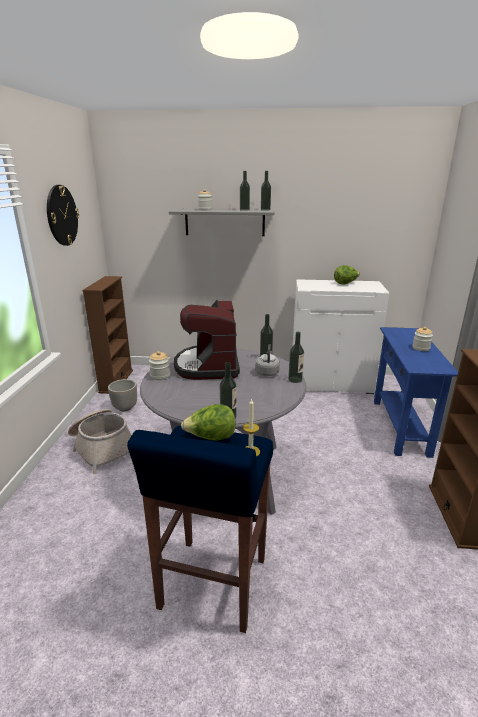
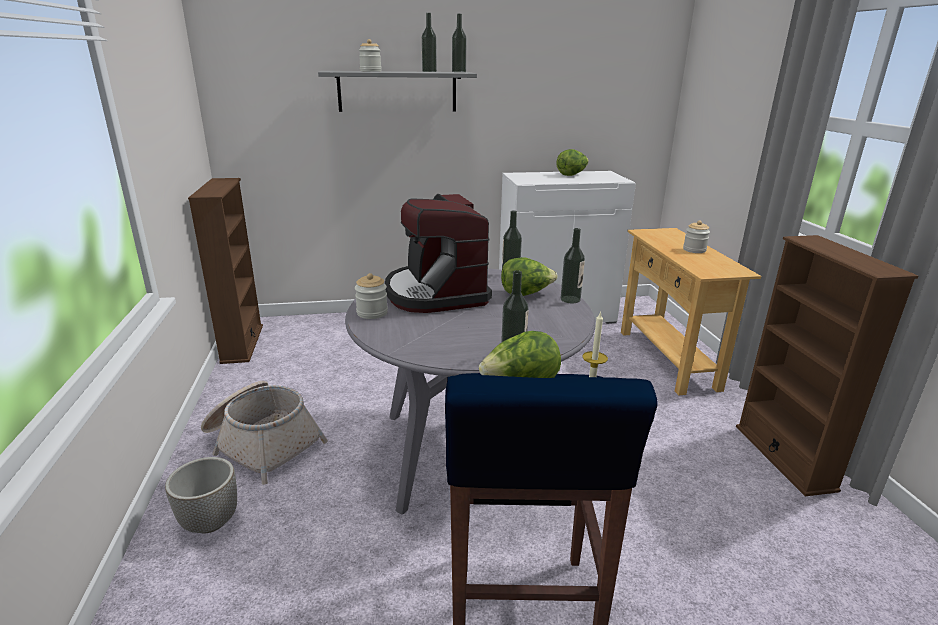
camera: 15 degrees left, 0 degrees up
wall clock [47,185,79,246] -> none
planter [108,379,137,411] -> planter moved to [165,457,237,533]
grey kettle [255,344,280,376] -> lettuce [501,257,558,296]
blue console table [374,327,458,458] -> beige console table [621,228,761,395]

